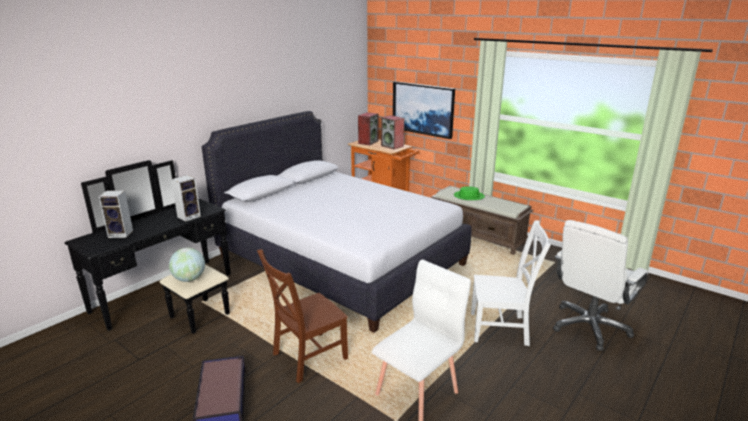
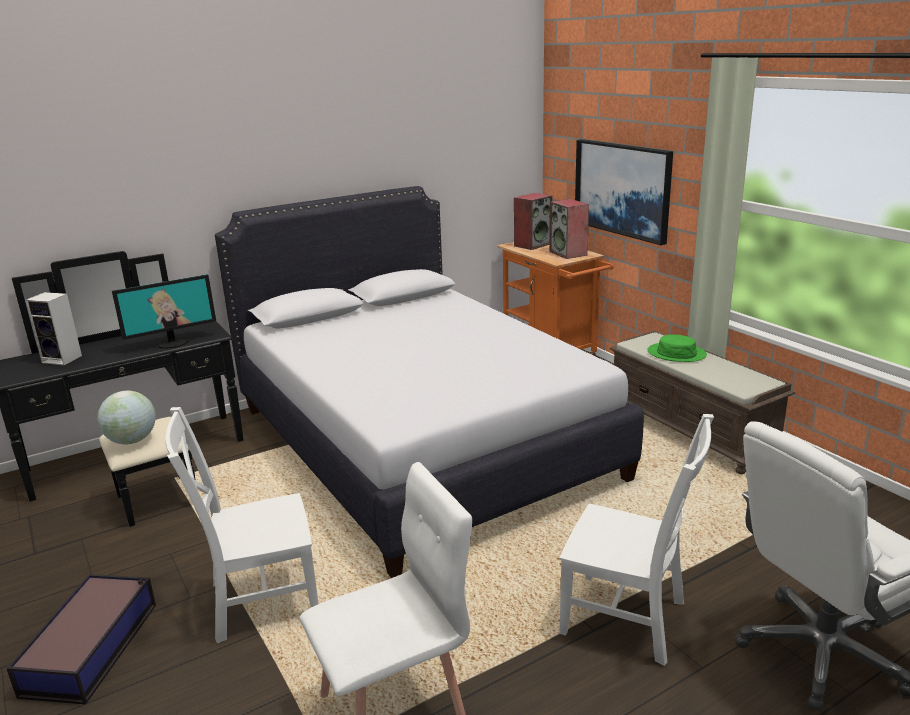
camera: 20 degrees right, 0 degrees up
speaker [171,175,201,221] -> monitor [112,274,216,349]
brown chair [257,249,348,383] -> white chair [165,407,319,643]

